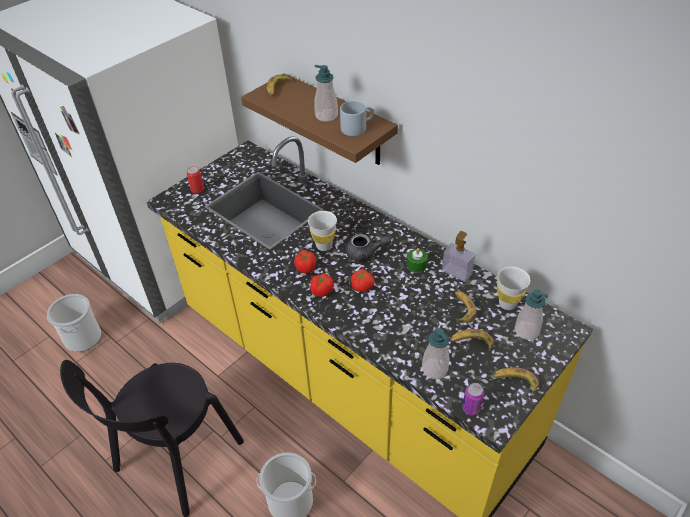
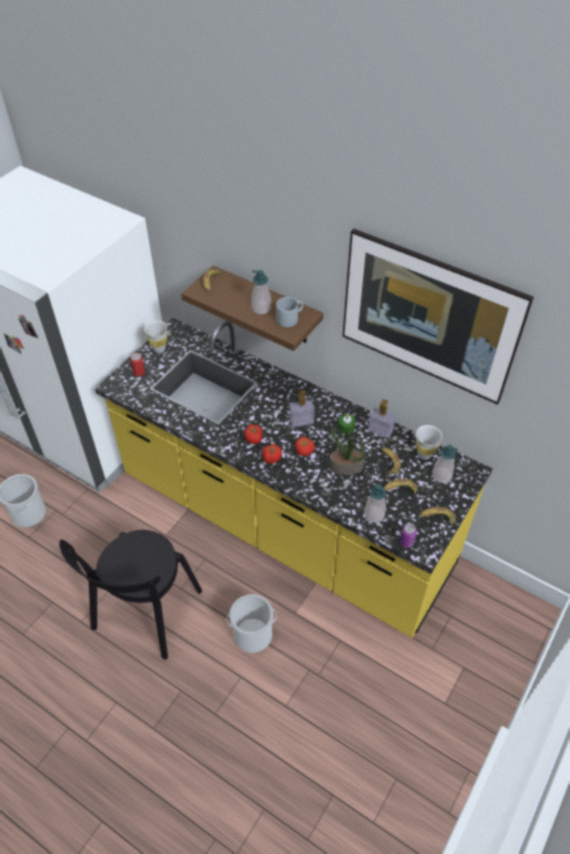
camera: 10 degrees left, 5 degrees up
white cup [308,211,337,251] -> white cup moved to [144,321,168,353]
grey teapot [346,234,391,262] -> soap dispenser [289,390,315,427]
none -> potted plant [329,424,365,475]
none -> picture [342,228,534,405]

